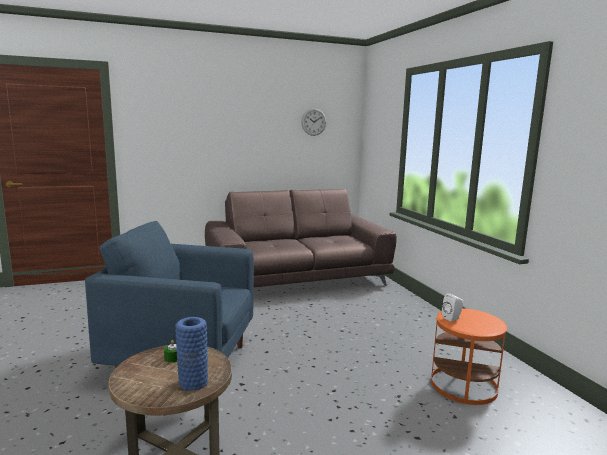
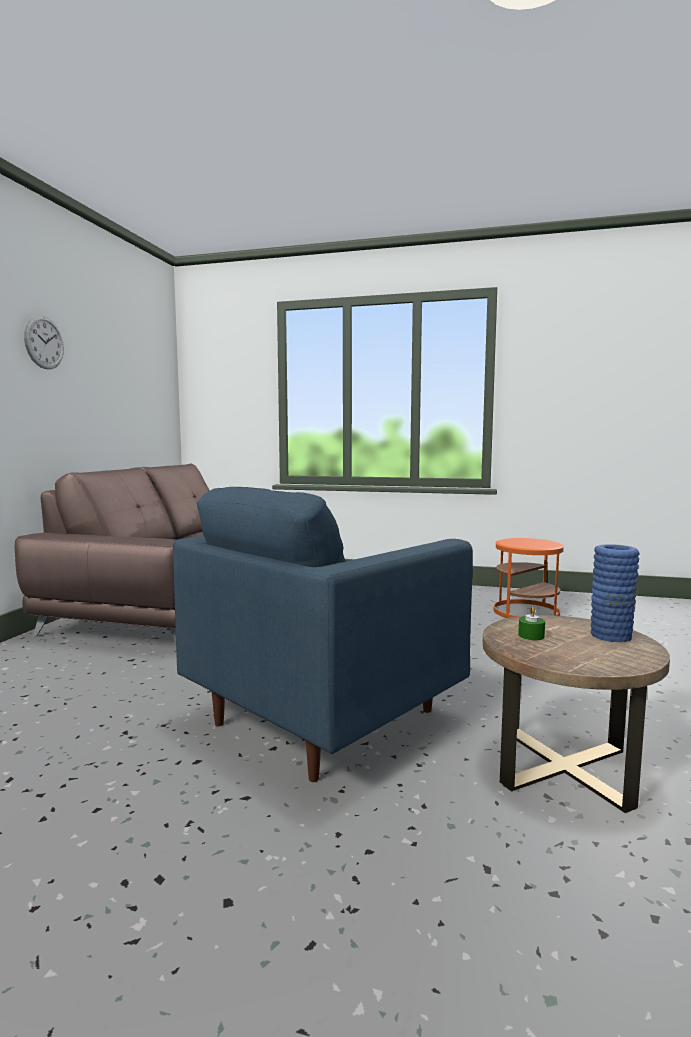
camera: 55 degrees left, 5 degrees down
wall clock [301,108,327,136] -> wall clock moved to [24,315,64,369]
white speaker [442,293,463,321] -> none

